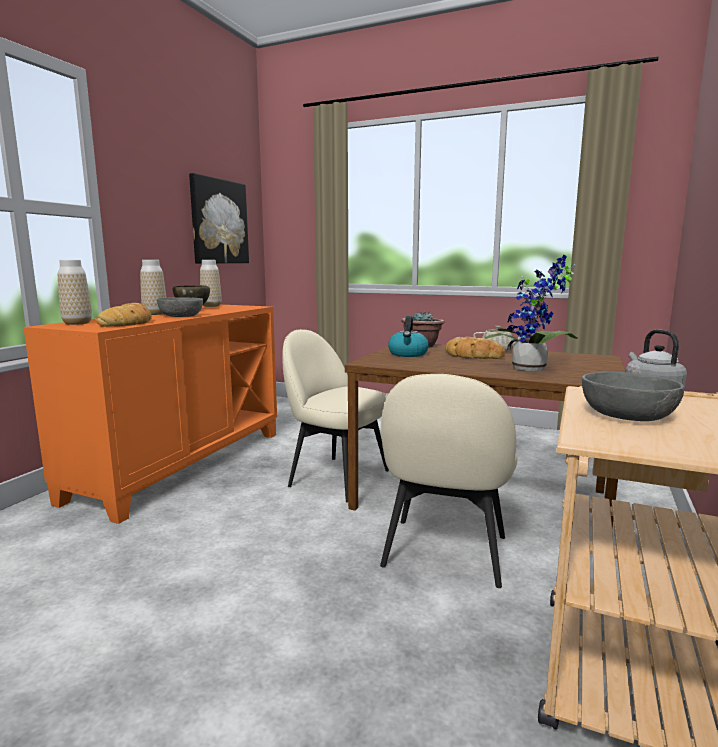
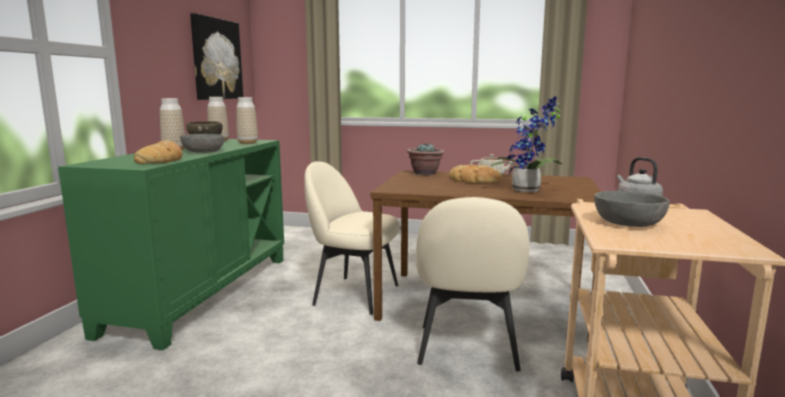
camera: 10 degrees left, 0 degrees up
orange cabinet [23,304,277,524] -> green cabinet [58,139,284,350]
vase [58,260,92,325] -> vase moved to [236,97,258,144]
kettle [388,316,429,357] -> none

